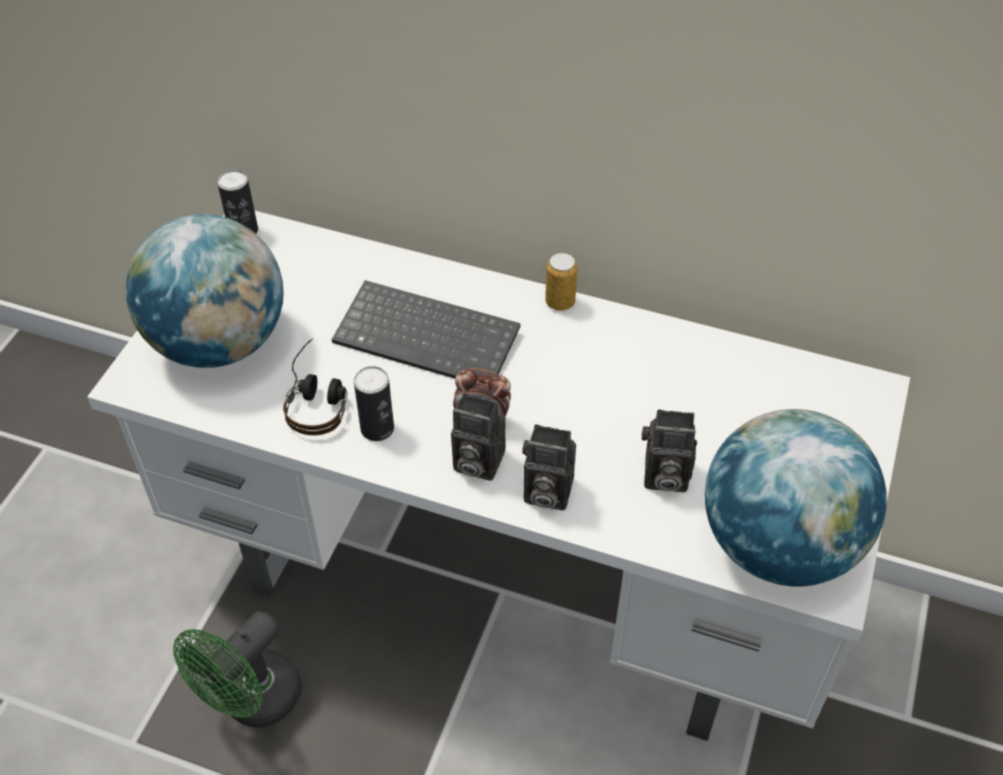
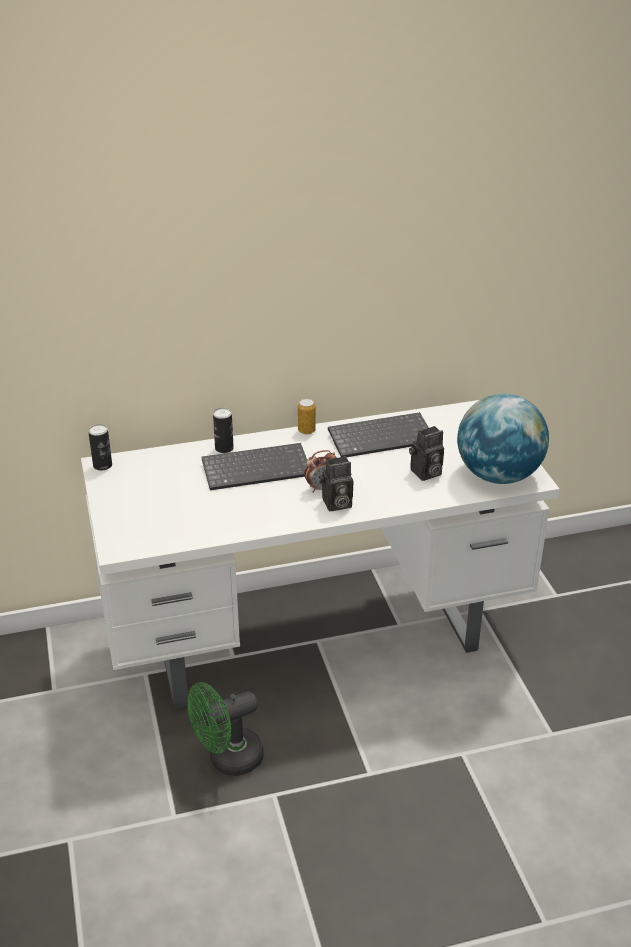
camera: 35 degrees left, 15 degrees down
globe [126,214,284,368] -> none
green fan [173,611,302,728] -> green fan turned 60 degrees clockwise [188,682,263,776]
headphones [283,338,348,435] -> none
can [354,366,394,441] -> can moved to [213,408,234,453]
camera [522,424,576,511] -> none
none -> keyboard [328,412,429,457]

